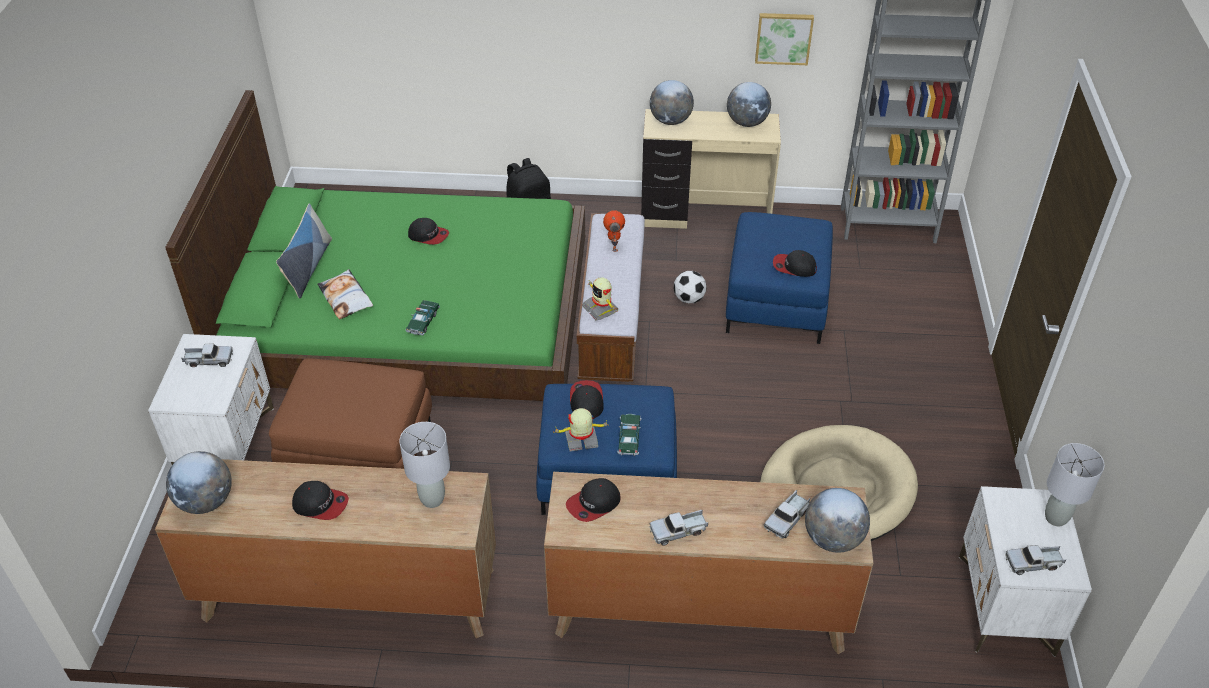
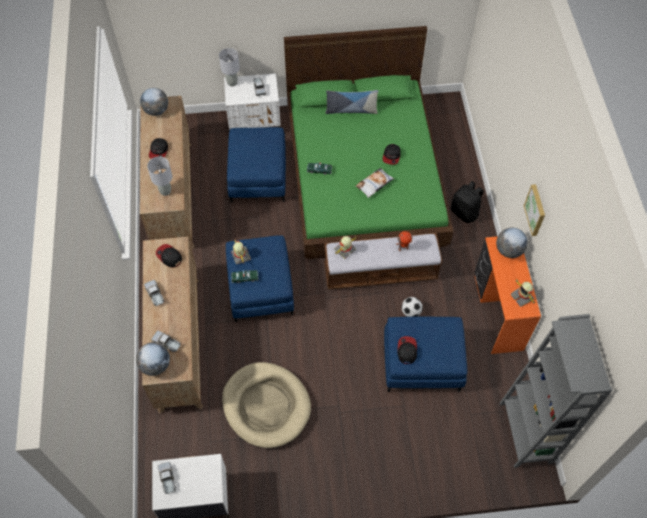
camera: 80 degrees right, 15 degrees up
brown ottoman [269,358,432,469] -> blue ottoman [227,127,286,203]
pillow [317,269,373,320] -> pillow moved to [356,168,395,198]
cap [570,380,604,419] -> none
beige desk [641,109,781,229] -> orange desk [474,236,541,354]
globe [727,82,771,127] -> toy robot [510,278,535,307]
picture [755,13,814,65] -> picture moved to [524,184,545,236]
grey table lamp [1045,443,1104,526] -> grey table lamp moved to [219,48,240,86]

